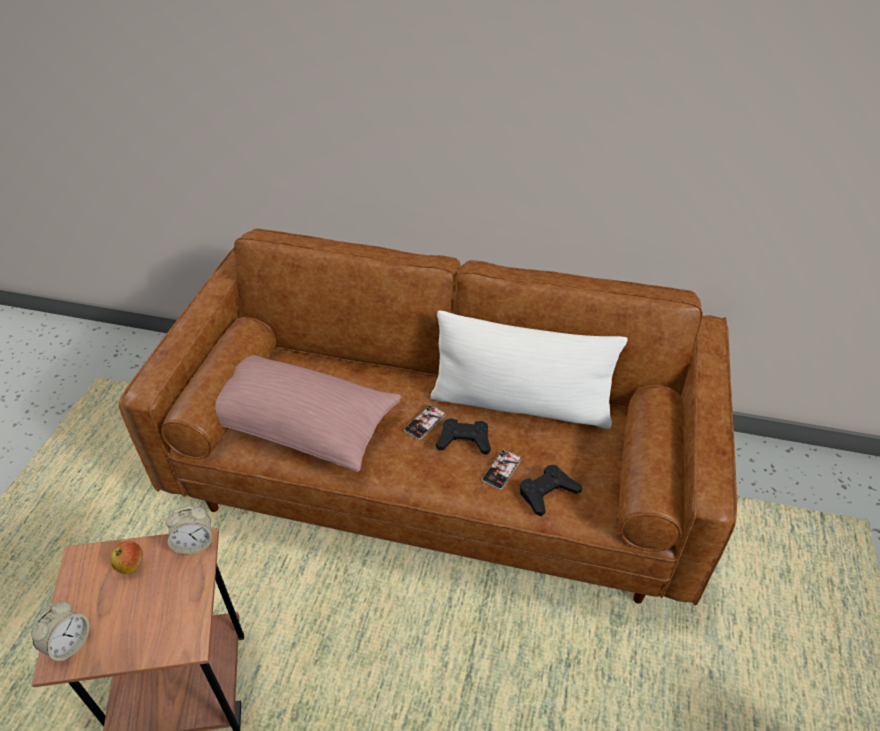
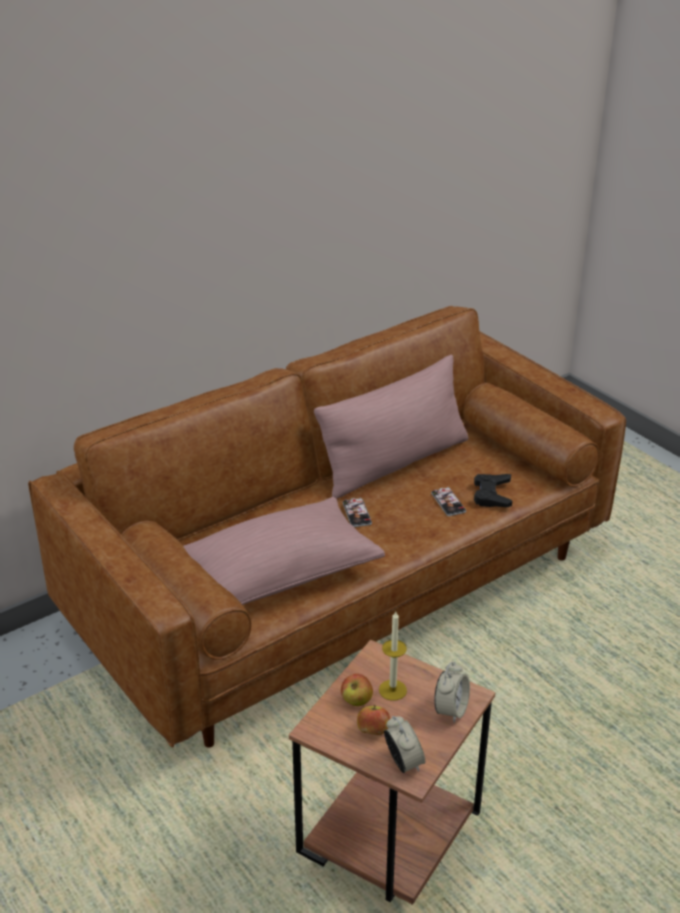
camera: 50 degrees left, 10 degrees down
alarm clock [166,506,212,554] -> alarm clock moved to [434,661,470,723]
white pillow [430,310,628,429] -> pink pillow [314,354,468,499]
black game controller [436,418,491,455] -> none
none -> apple [357,705,390,735]
none -> candle [379,612,407,701]

